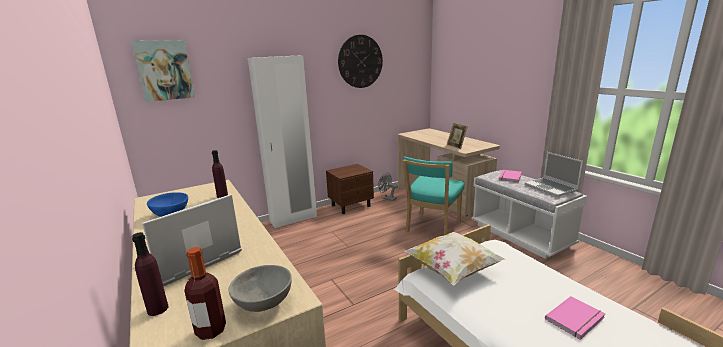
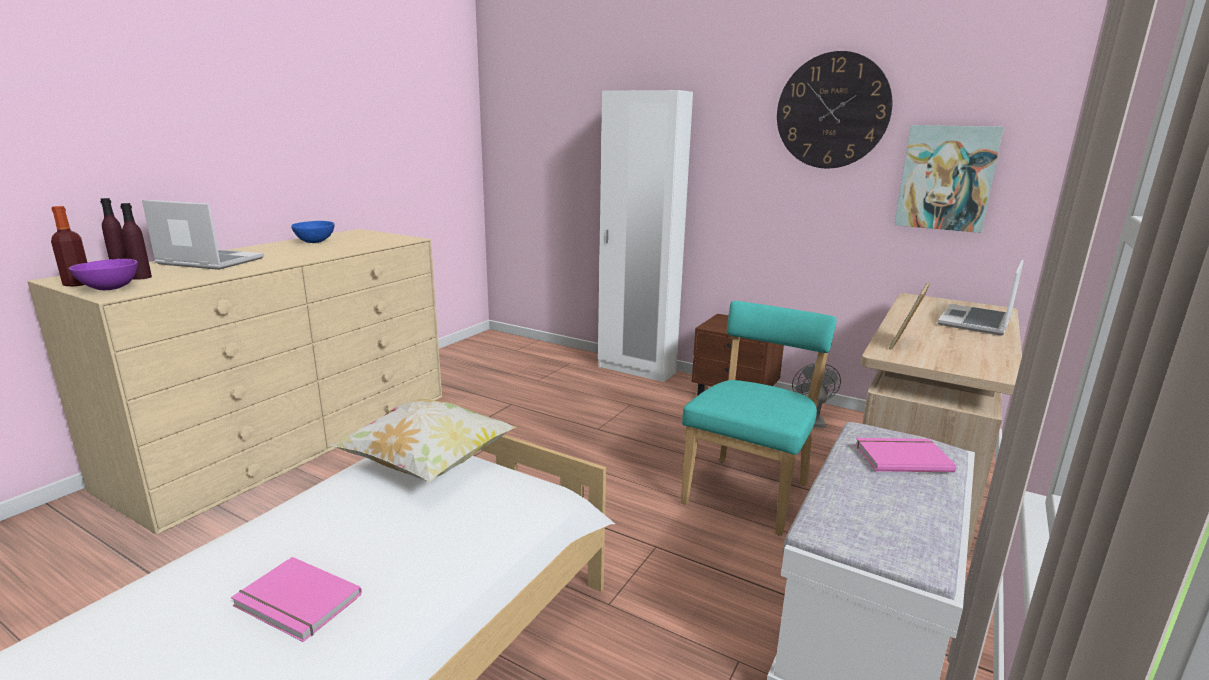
camera: 60 degrees right, 0 degrees up
picture [132,40,195,102] -> picture moved to [894,125,1004,233]
purple bottle [212,150,228,198] -> purple bottle moved to [120,203,152,280]
grey bowl [228,265,292,312] -> purple bowl [69,259,138,290]
turquoise chair [403,156,464,235] -> turquoise chair turned 120 degrees clockwise [681,301,837,536]
laptop [525,152,583,197] -> laptop moved to [938,260,1024,336]

